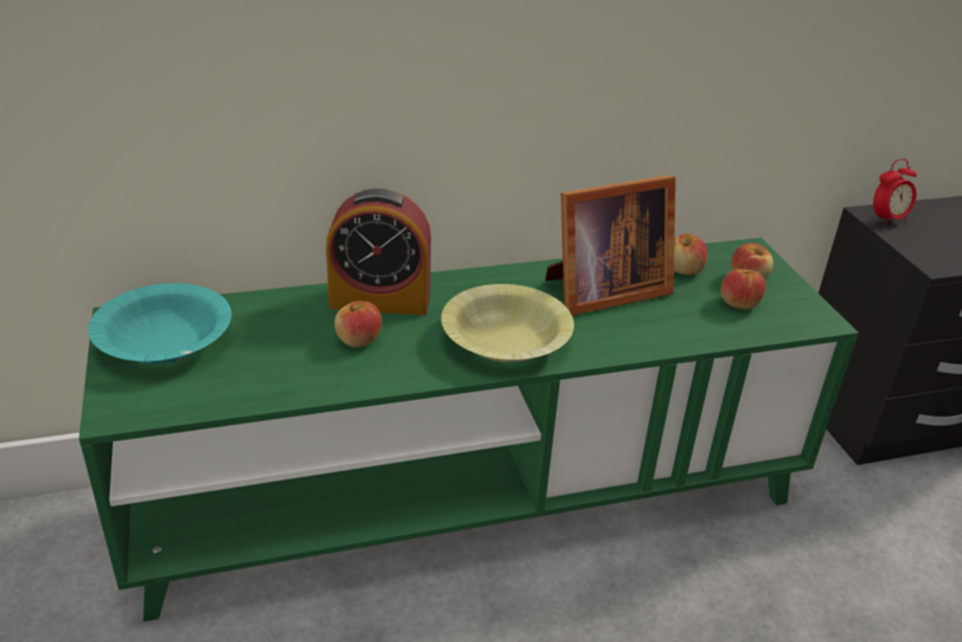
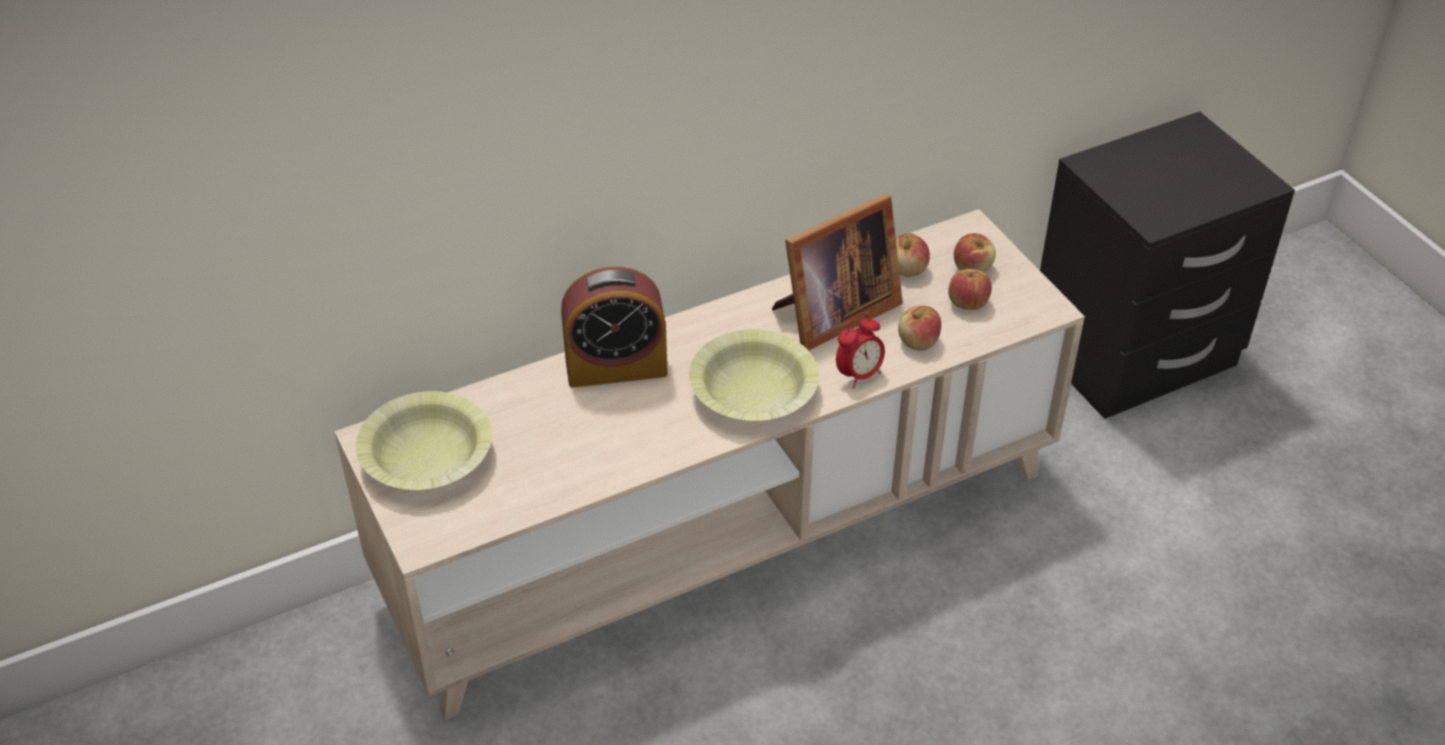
camera: 10 degrees left, 10 degrees up
green tv stand [79,238,858,622] -> beige tv stand [334,209,1085,720]
turquoise bowl [88,283,232,364] -> yellow bowl [356,391,492,490]
apple [335,301,382,348] -> apple moved to [898,306,941,351]
alarm clock [873,159,917,226] -> alarm clock moved to [836,313,885,389]

